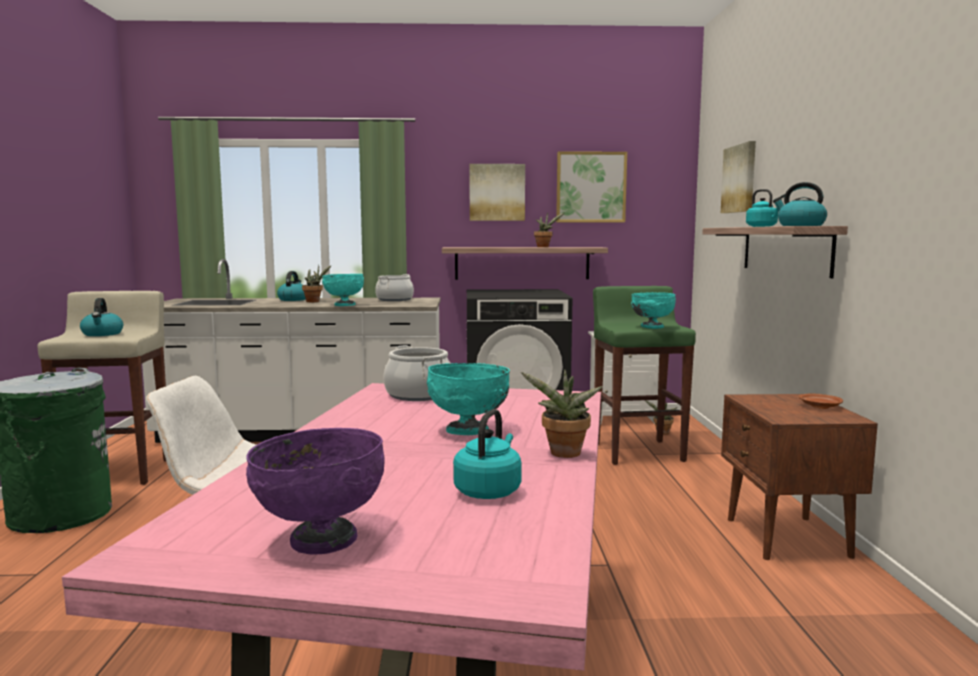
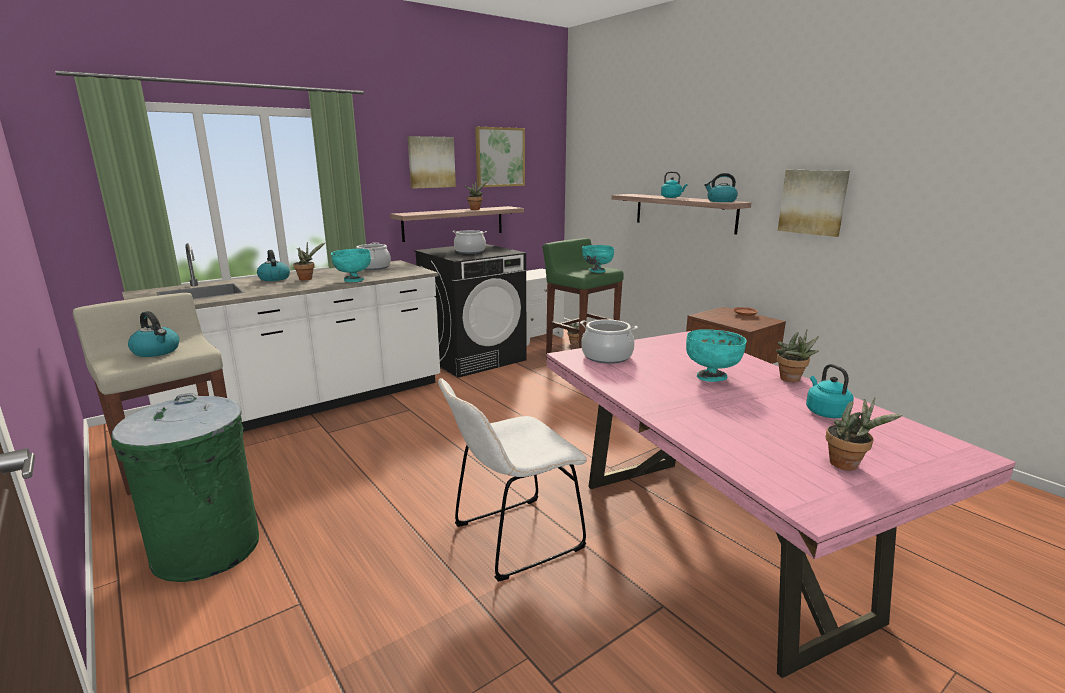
camera: 35 degrees left, 10 degrees up
purple bowl [246,428,385,555] -> potted plant [826,397,902,470]
picture [721,141,756,213] -> picture moved to [778,170,850,237]
none -> cooking pot [452,230,487,254]

